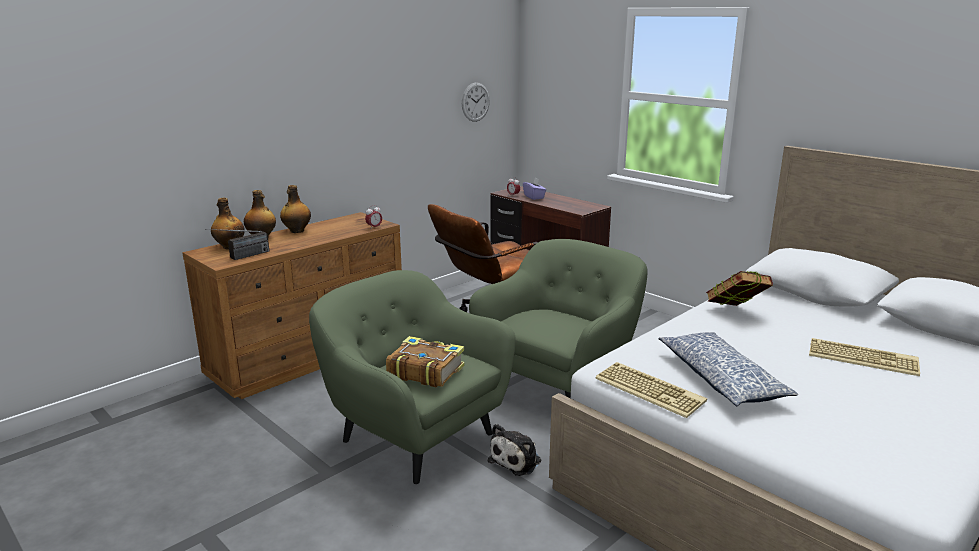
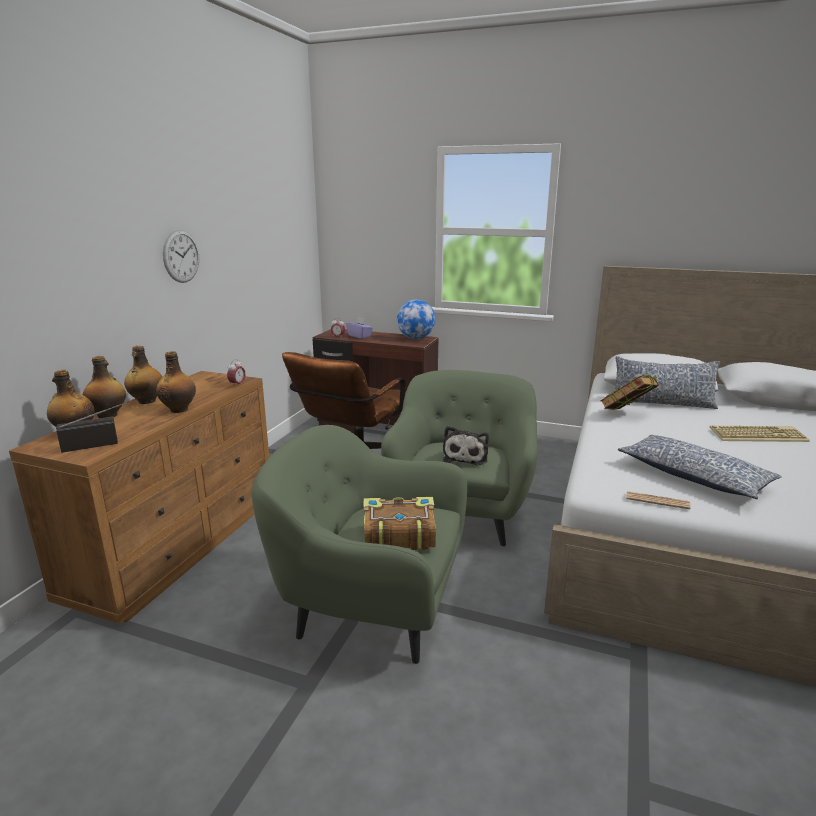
camera: 25 degrees left, 0 degrees up
radio [205,229,269,260] -> radio turned 135 degrees counterclockwise [56,397,140,453]
wall clock [462,82,490,122] -> wall clock moved to [163,230,199,283]
plush toy [488,424,541,476] -> plush toy moved to [443,426,489,465]
keyboard [595,362,707,418] -> newspaper [626,491,690,509]
none -> bottle [156,351,196,413]
none -> globe [397,300,436,339]
none -> pillow [615,356,720,409]

